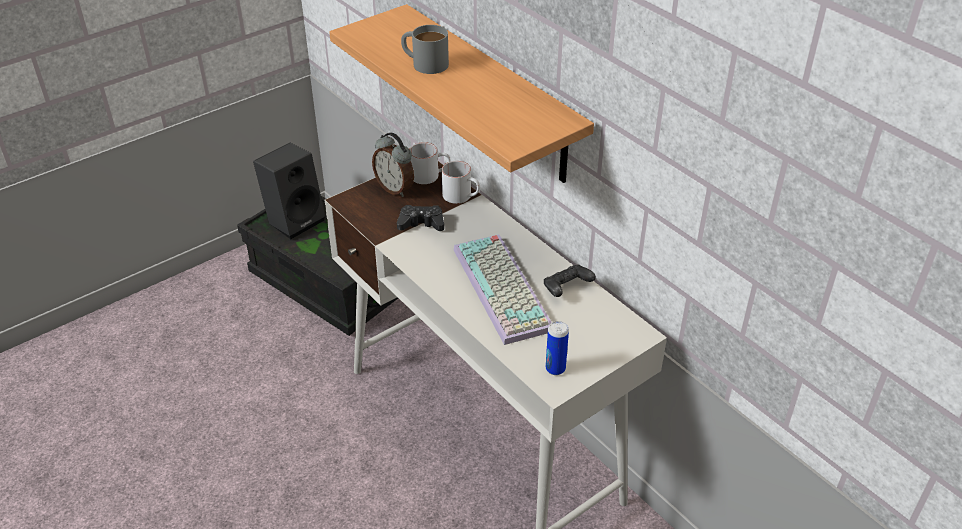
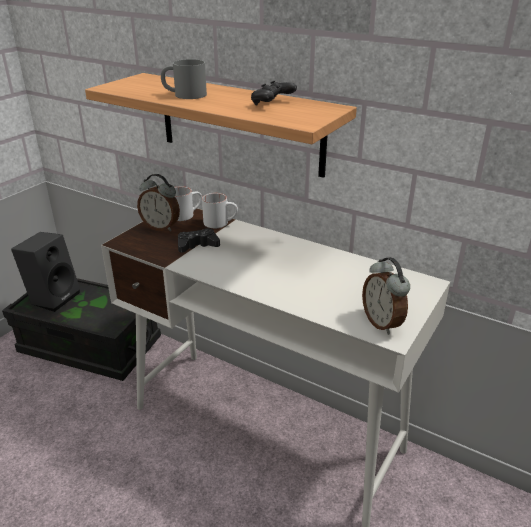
camera: 20 degrees left, 10 degrees down
keyboard [453,234,552,345] -> none
black game controller [544,265,596,297] -> black game controller moved to [251,80,297,106]
can [546,321,569,375] -> alarm clock [362,257,410,335]

